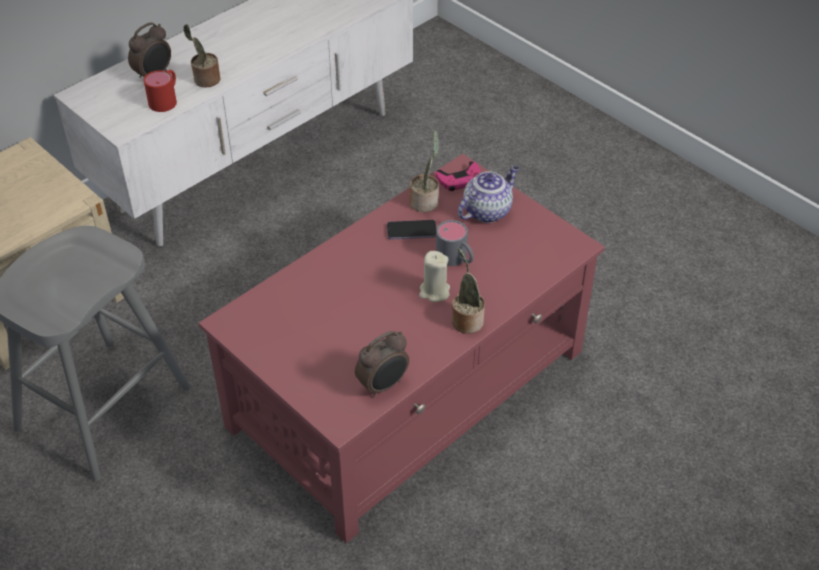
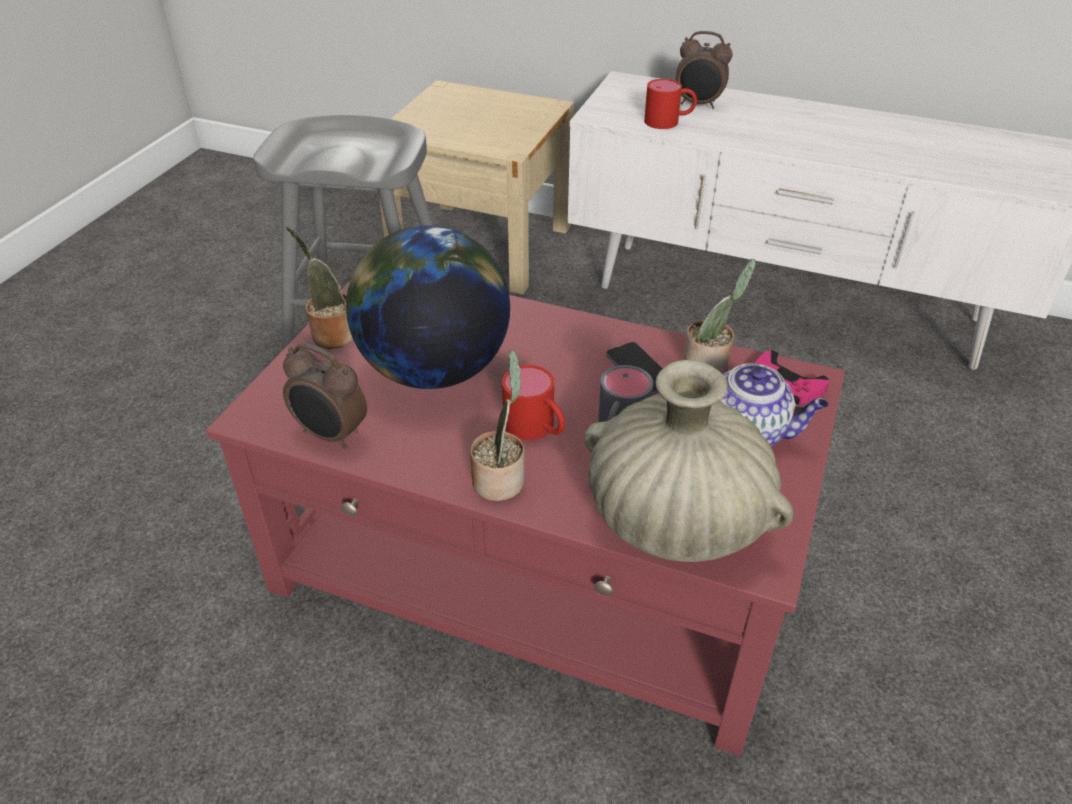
camera: 65 degrees right, 5 degrees down
potted plant [183,24,220,87] -> potted plant moved to [286,226,353,349]
beige candle [419,251,450,302] -> red mug [502,365,565,440]
none -> globe [346,225,510,389]
none -> beige vase [584,360,794,562]

